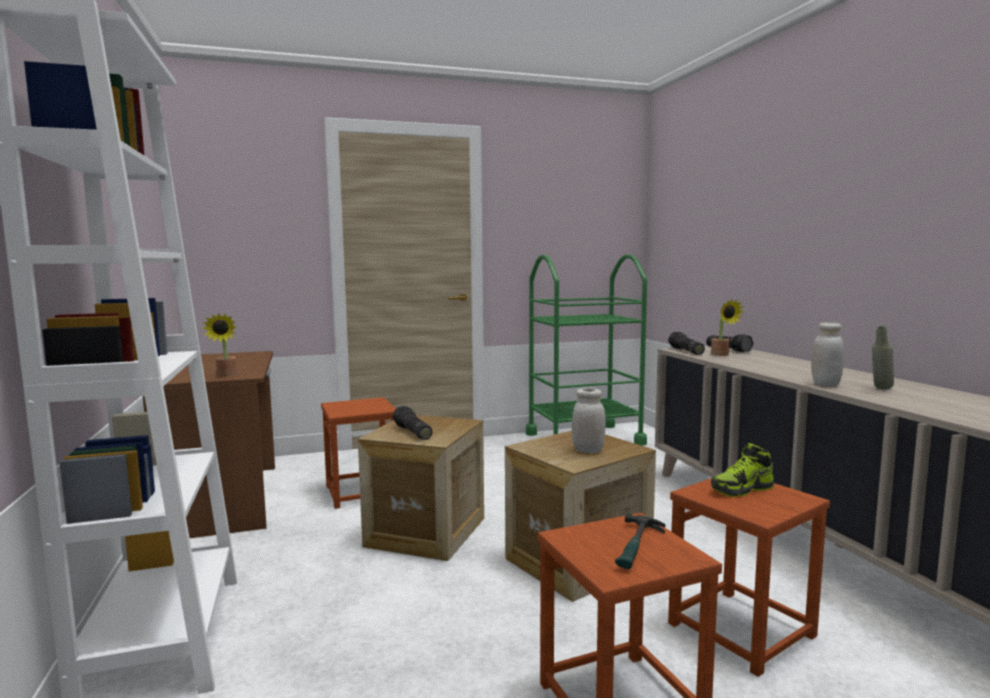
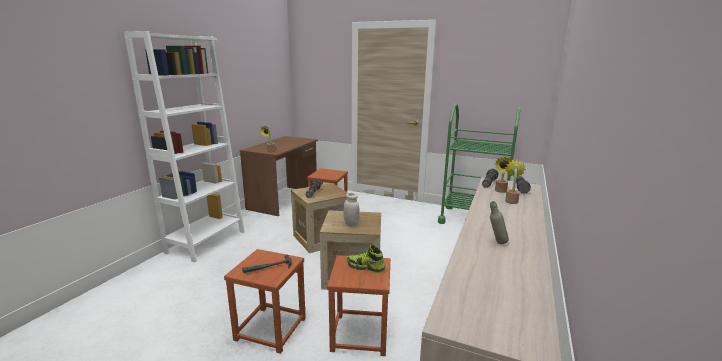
camera: 40 degrees right, 10 degrees up
white jar [811,322,844,386] -> none
none -> potted plant [505,160,526,204]

